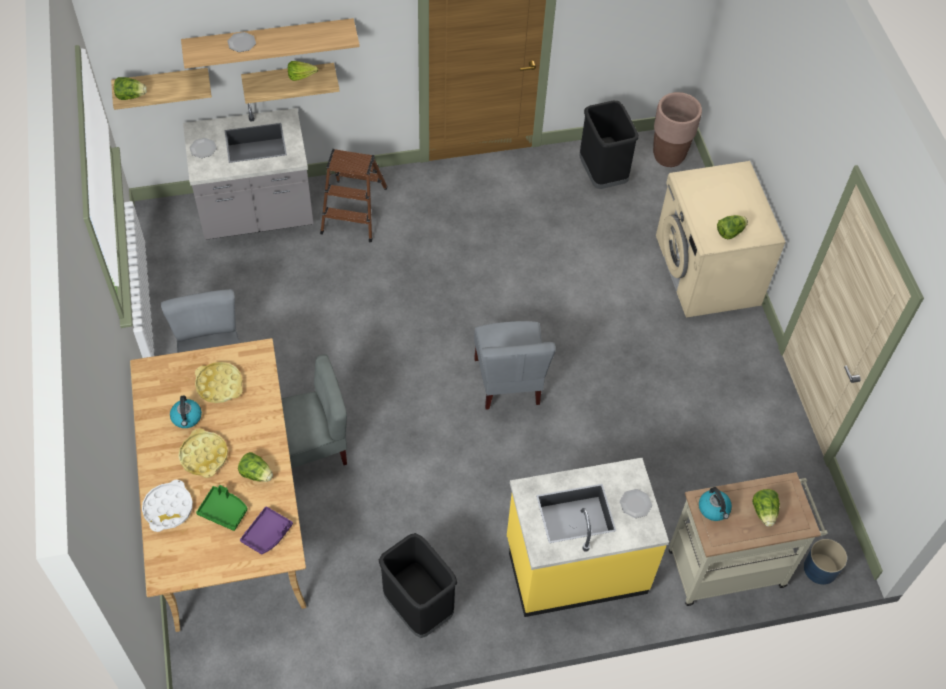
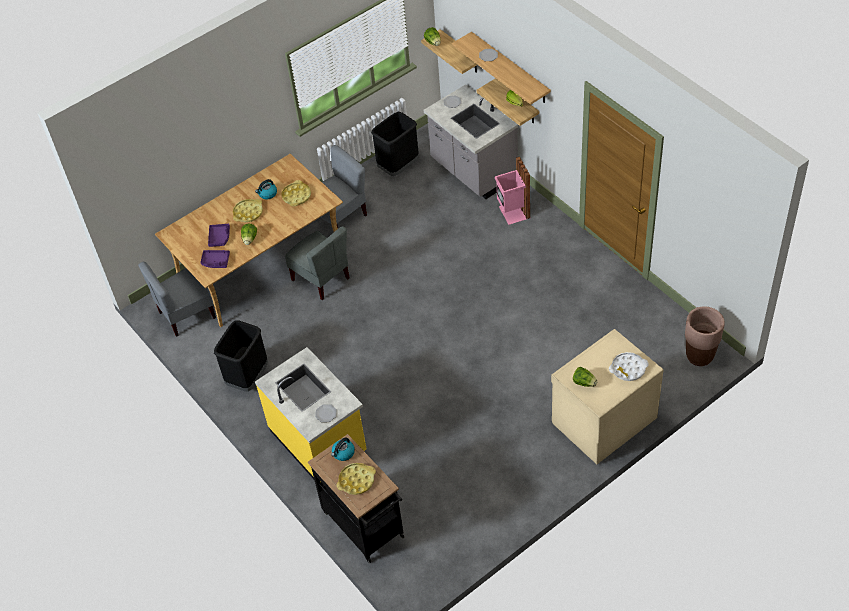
camera: 70 degrees right, 5 degrees down
white tray [142,480,193,532] -> white tray moved to [609,352,649,381]
green tray [196,485,248,531] -> purple tray [208,224,230,247]
brown step ladder [320,149,388,242] -> pink trash can [495,157,530,225]
grey chair [474,321,556,410] -> grey chair moved to [138,262,216,337]
black trash can [580,101,638,189] -> black trash can moved to [371,112,419,176]
beige cart [669,472,828,606] -> black cart [308,434,404,563]
lettuce [752,489,780,526] -> yellow tray [337,463,376,495]
blue planter [804,539,847,585] -> none

